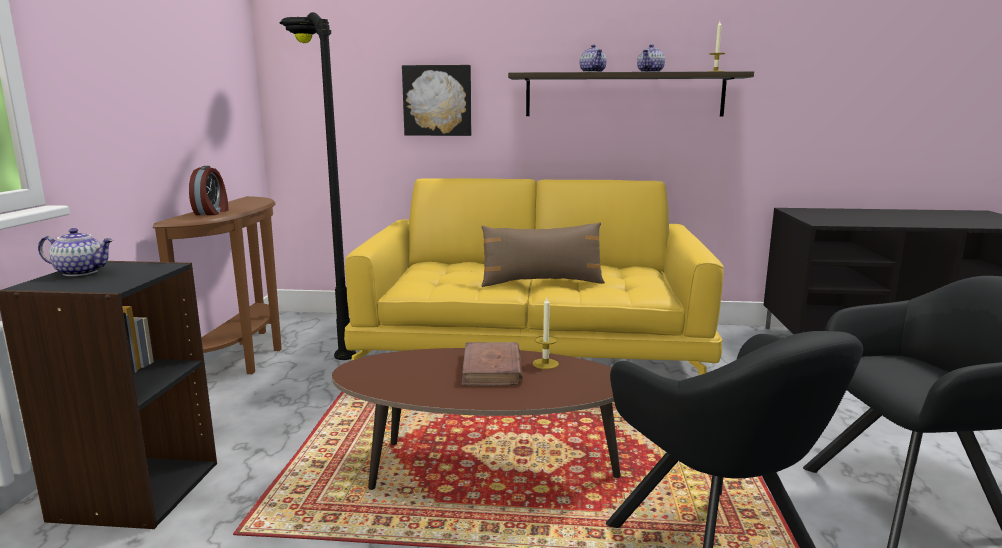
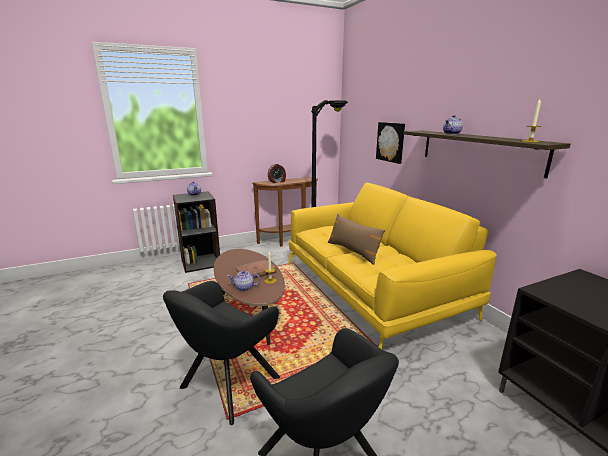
camera: 60 degrees right, 5 degrees up
teapot [637,44,665,72] -> teapot moved to [227,270,260,291]

